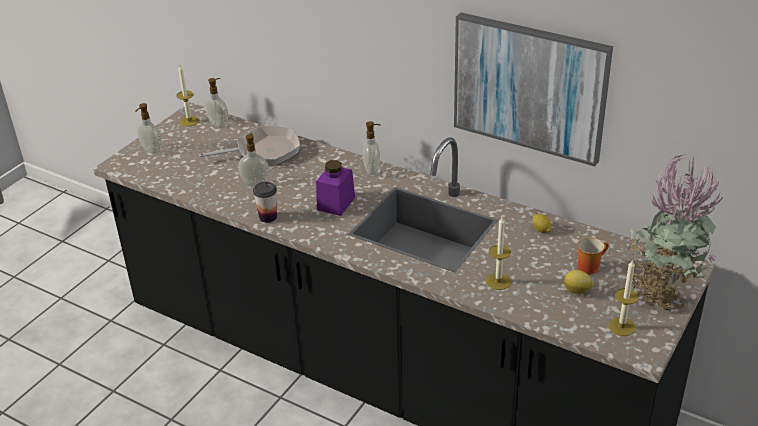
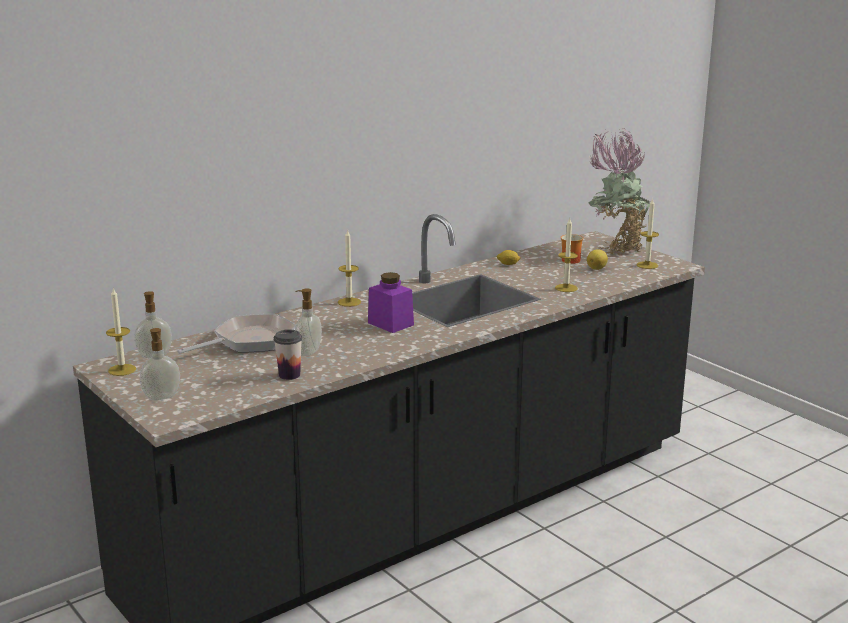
camera: 70 degrees left, 15 degrees down
frying pan [199,125,300,166] -> frying pan turned 45 degrees clockwise [177,314,296,354]
cup [253,181,277,223] -> cup moved to [274,329,302,380]
soap dispenser [363,121,381,175] -> candle [338,229,361,307]
picture [454,13,613,166] -> none

